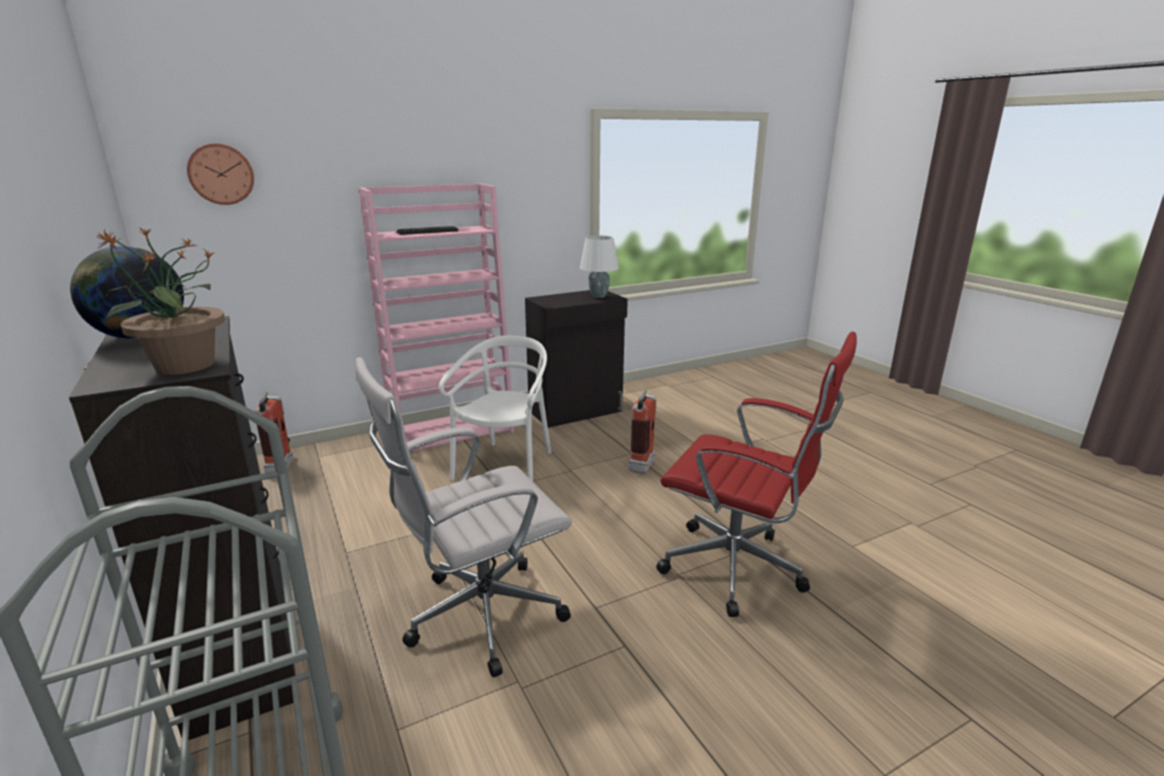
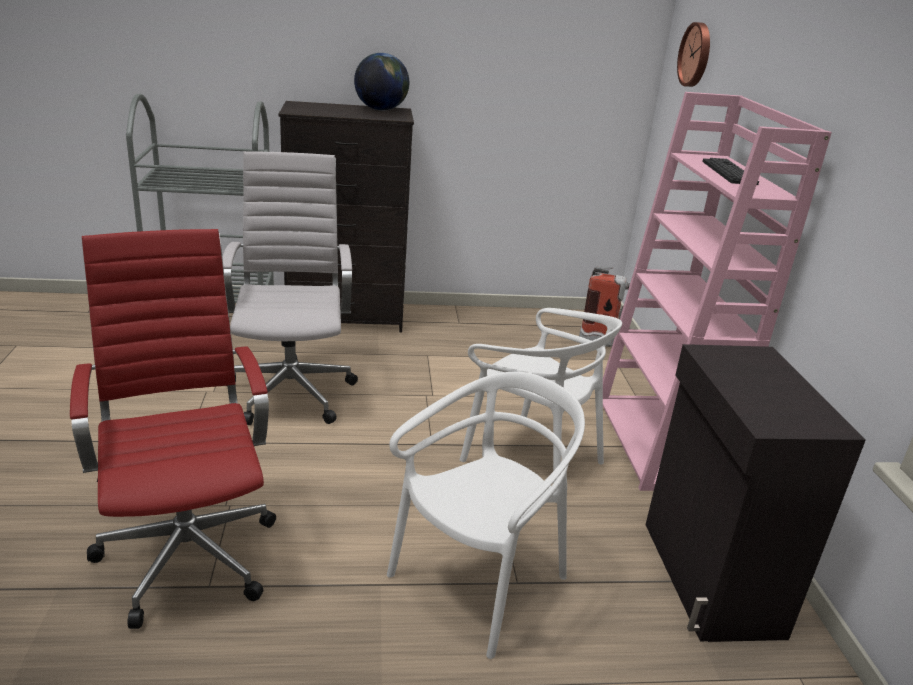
camera: 110 degrees right, 5 degrees up
potted plant [96,227,225,375] -> none
white table lamp [580,236,619,298] -> none
fire extinguisher [629,390,657,474] -> white chair [387,372,585,659]
red office chair [656,332,857,617] -> red office chair turned 105 degrees clockwise [70,229,276,629]

